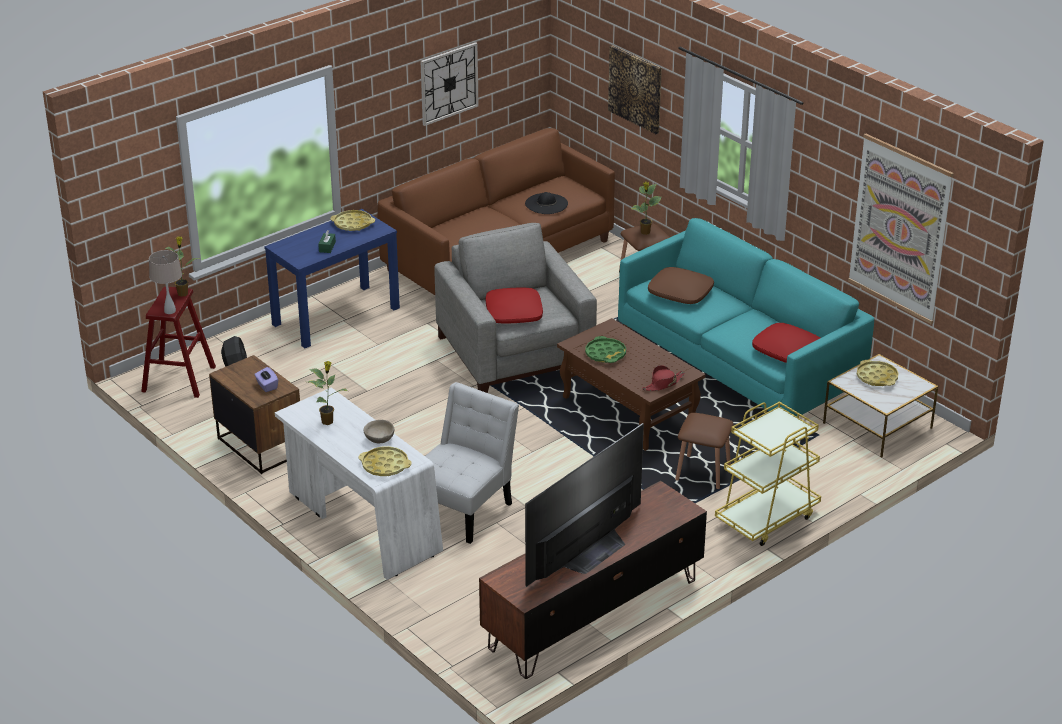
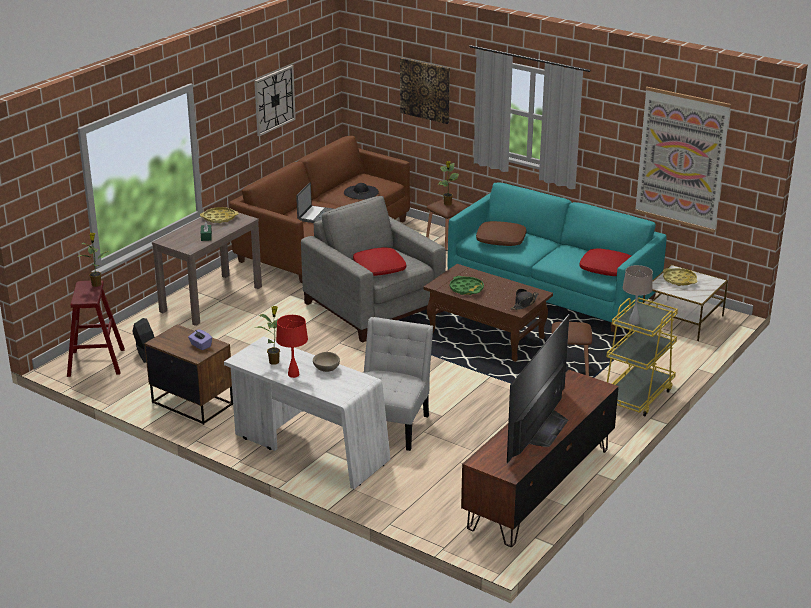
camera: 15 degrees left, 5 degrees down
beige table lamp [149,250,182,314] -> beige table lamp moved to [622,265,653,325]
blue console table [264,209,400,348] -> brown console table [152,212,262,326]
yellow tray [359,446,412,476] -> none
red hat [642,365,685,391] -> black hat [510,289,539,310]
none -> red table lamp [276,315,308,378]
none -> laptop [296,182,333,223]

